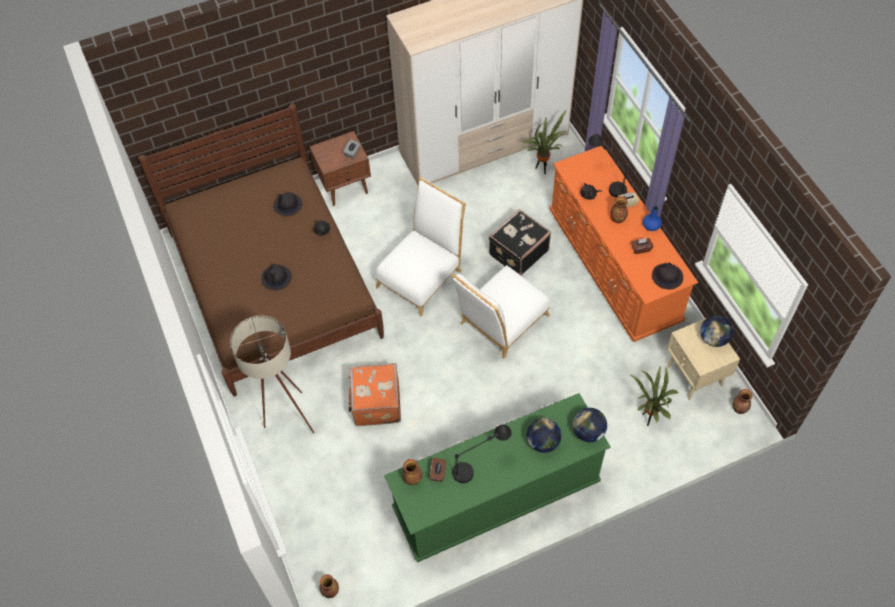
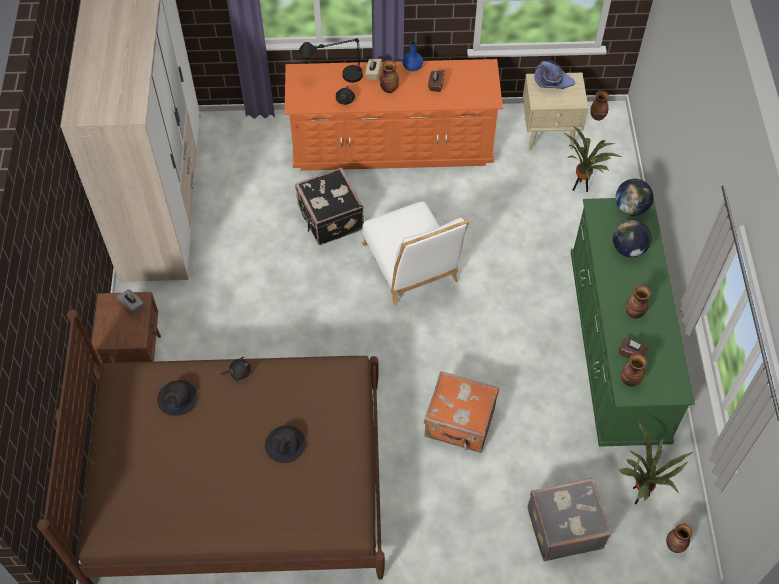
camera: 70 degrees left, 0 degrees up
beige floor lamp [230,316,314,433] -> none
white chair [375,177,466,316] -> none
black table lamp [453,425,511,483] -> vase [626,285,651,319]
potted plant [524,111,566,174] -> potted plant moved to [619,420,694,504]
black hat [652,263,683,289] -> none
globe [700,315,733,347] -> purple hat [534,61,575,89]
none -> grey suitcase [528,478,612,561]

